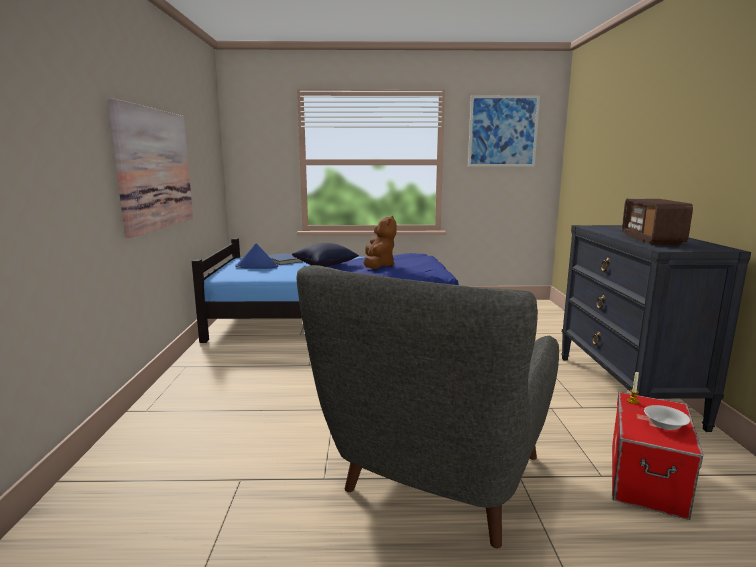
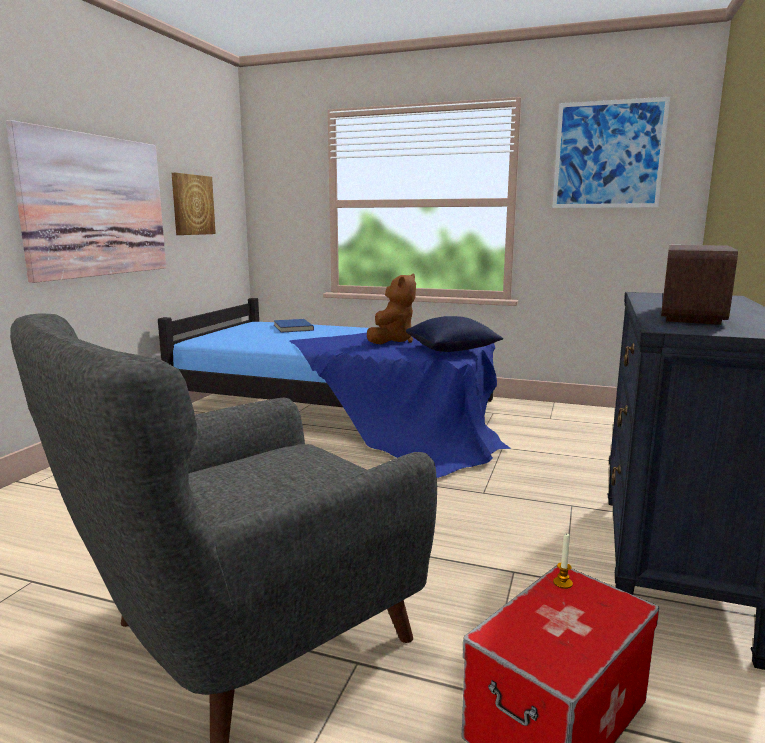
camera: 20 degrees right, 0 degrees up
blue hat [235,243,278,269] -> none
blue pillow [292,243,359,267] -> blue pillow moved to [406,316,503,352]
white bowl [644,405,690,430] -> none
none -> picture [172,173,216,235]

